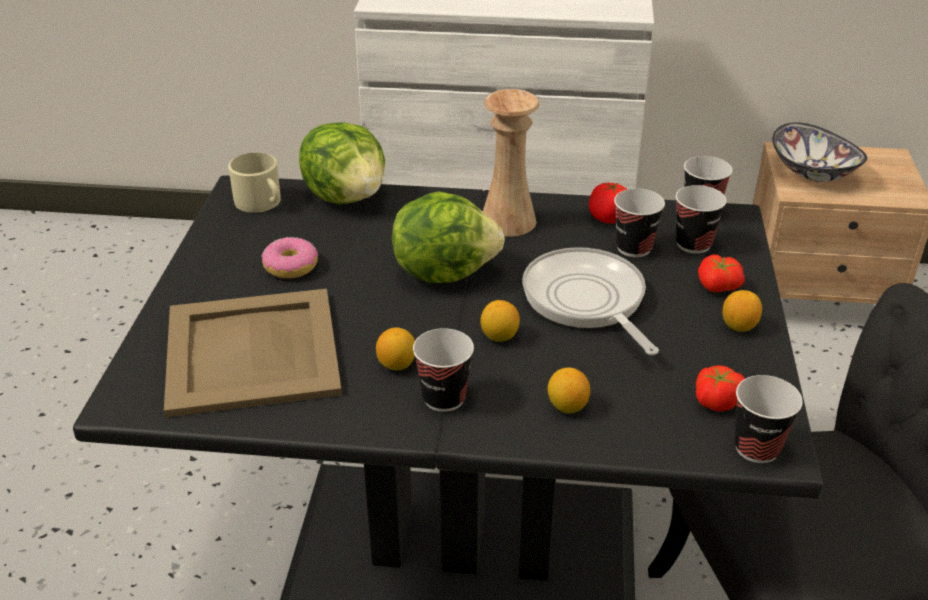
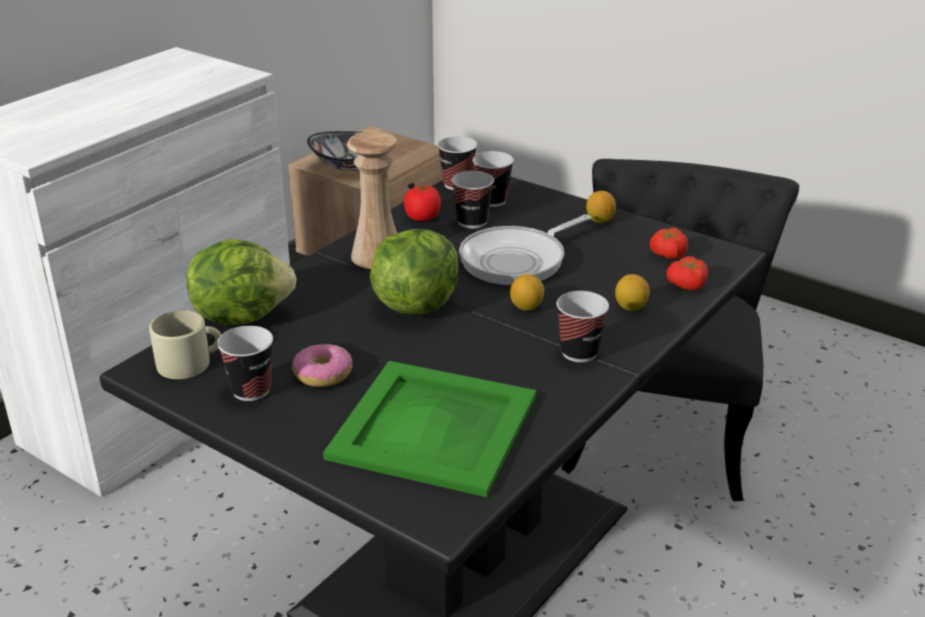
camera: 60 degrees left, 5 degrees down
beige tray [164,289,342,417] -> green tray [323,361,536,497]
lemon [376,327,415,370] -> none
frying pan [523,247,659,355] -> frying pan turned 45 degrees counterclockwise [459,214,591,286]
tomato [698,255,745,292] -> tomato moved to [666,256,708,290]
cup [734,375,803,463] -> cup moved to [217,326,273,401]

